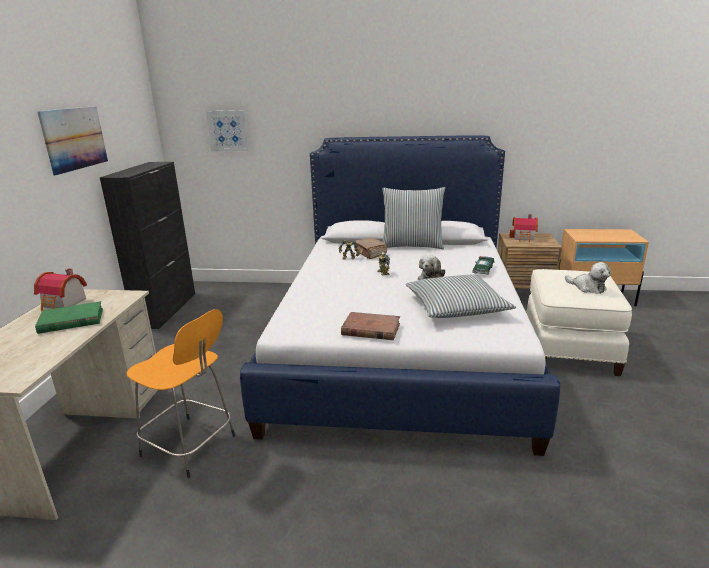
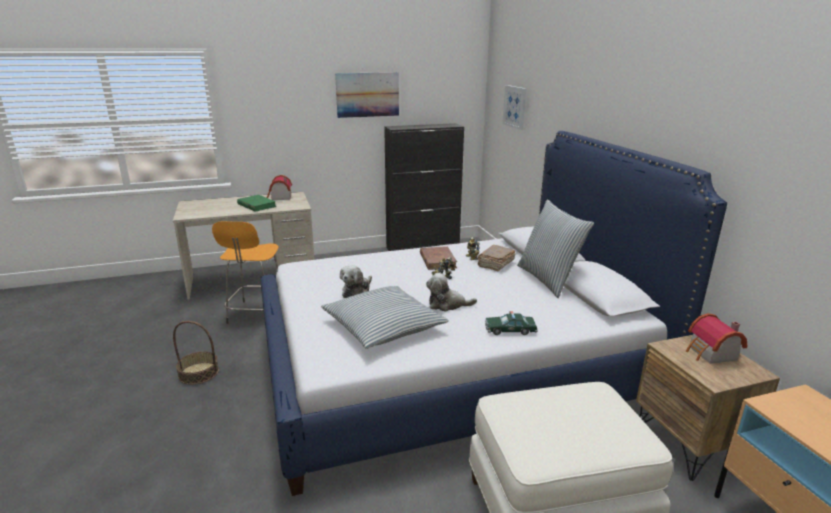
camera: 65 degrees right, 0 degrees up
brown book [341,312,400,340] -> brown book moved to [420,247,457,270]
plush toy [565,262,610,294] -> plush toy moved to [340,265,372,298]
none -> basket [173,321,219,385]

